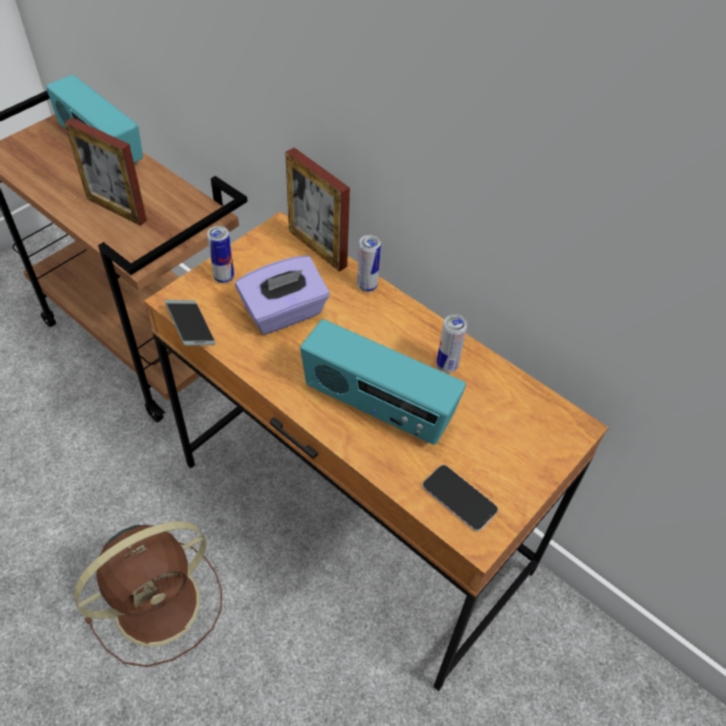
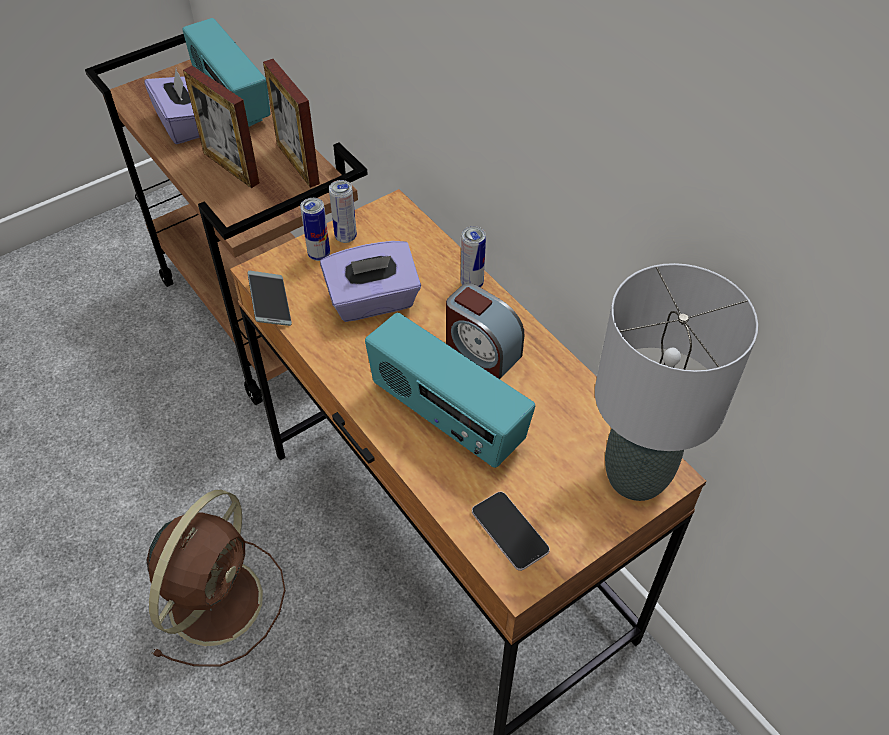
camera: 15 degrees right, 0 degrees up
brown fan [74,521,222,667] -> brown fan turned 45 degrees counterclockwise [146,490,285,666]
picture frame [285,148,350,272] -> picture frame moved to [263,59,320,188]
can [436,314,467,373] -> can moved to [329,180,357,243]
none -> purple tissue box [144,69,200,144]
none -> alarm clock [446,283,524,379]
none -> grey table lamp [595,263,758,501]

